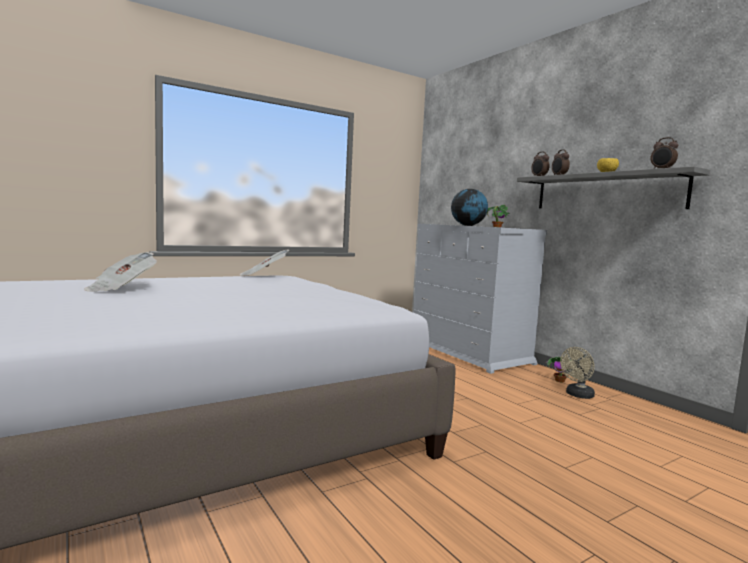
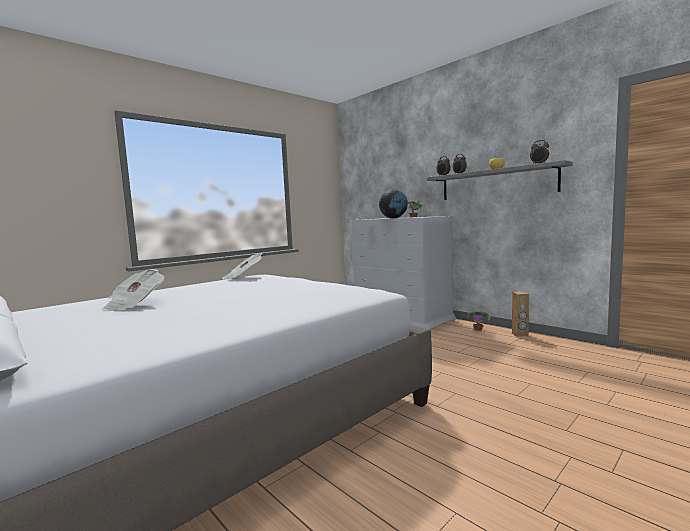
camera: 10 degrees left, 0 degrees up
beige fan [560,347,595,399] -> none
none -> brown speaker [512,292,529,337]

